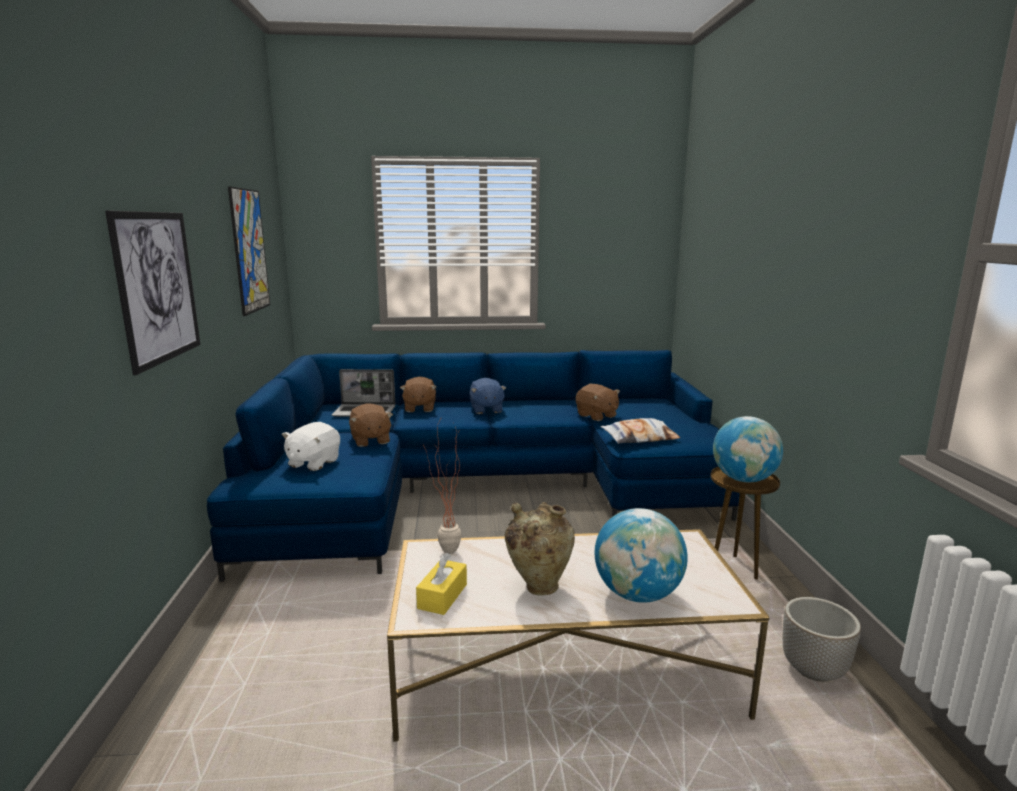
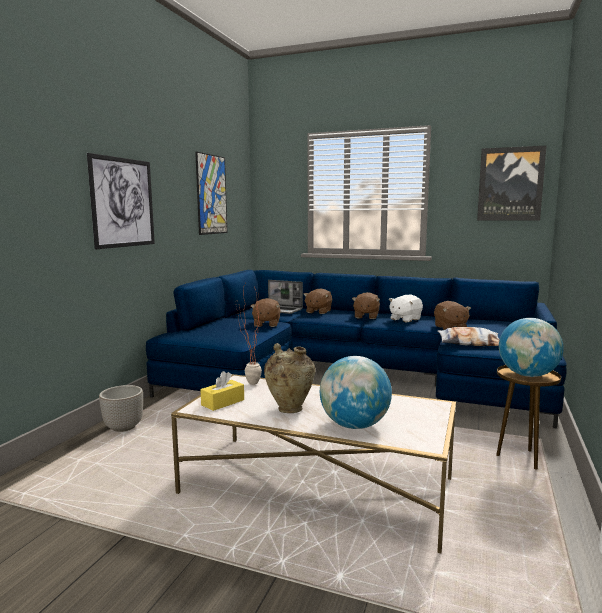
camera: 25 degrees right, 5 degrees down
white plush toy [282,422,340,471] -> white plush toy moved to [389,295,423,323]
blue plush toy [470,378,507,414] -> brown plush toy [352,292,380,319]
planter [783,597,861,682] -> planter moved to [99,385,143,432]
none -> picture [477,145,547,220]

